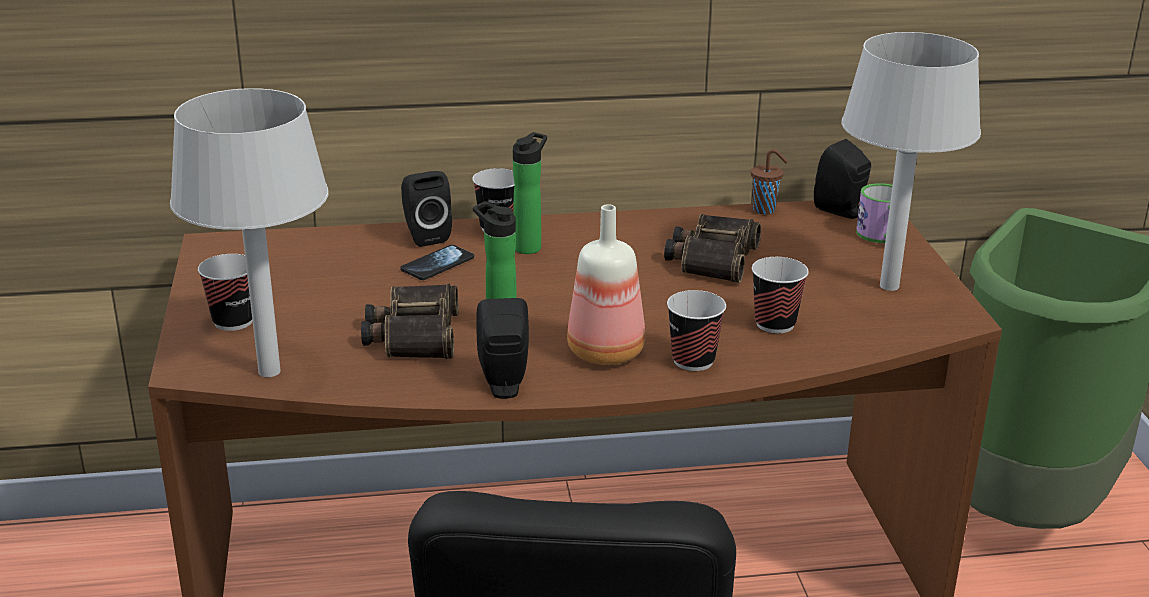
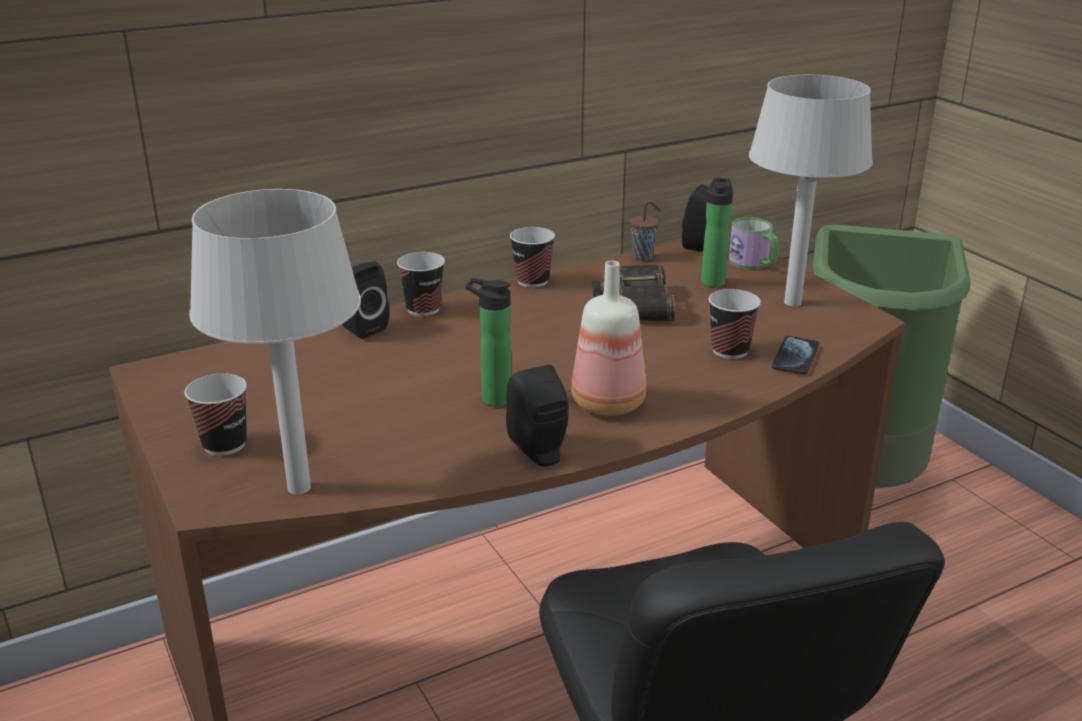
camera: 20 degrees left, 0 degrees up
binoculars [361,284,459,359] -> none
phone [400,245,474,280] -> phone moved to [772,336,819,375]
bottle [513,132,547,254] -> bottle moved to [701,178,733,287]
cup [667,290,726,371] -> cup moved to [510,227,555,288]

